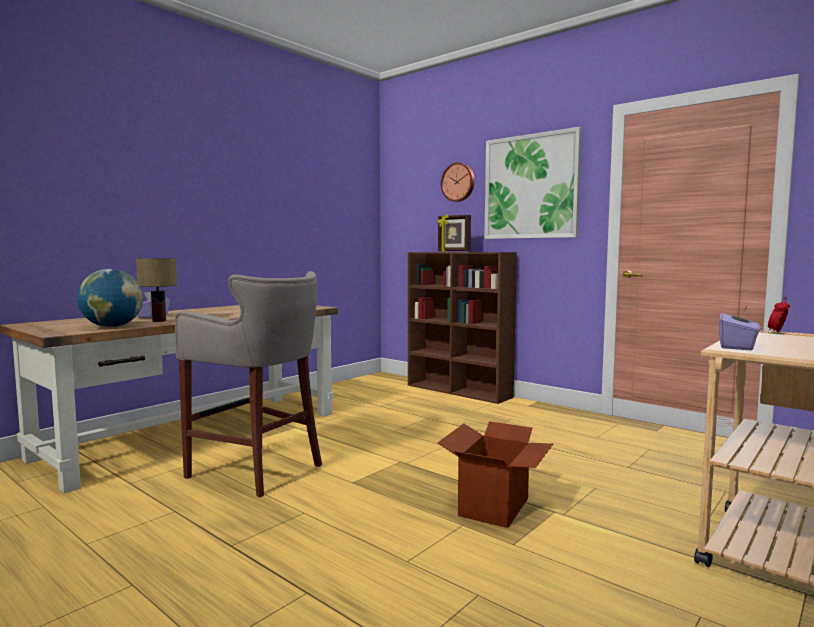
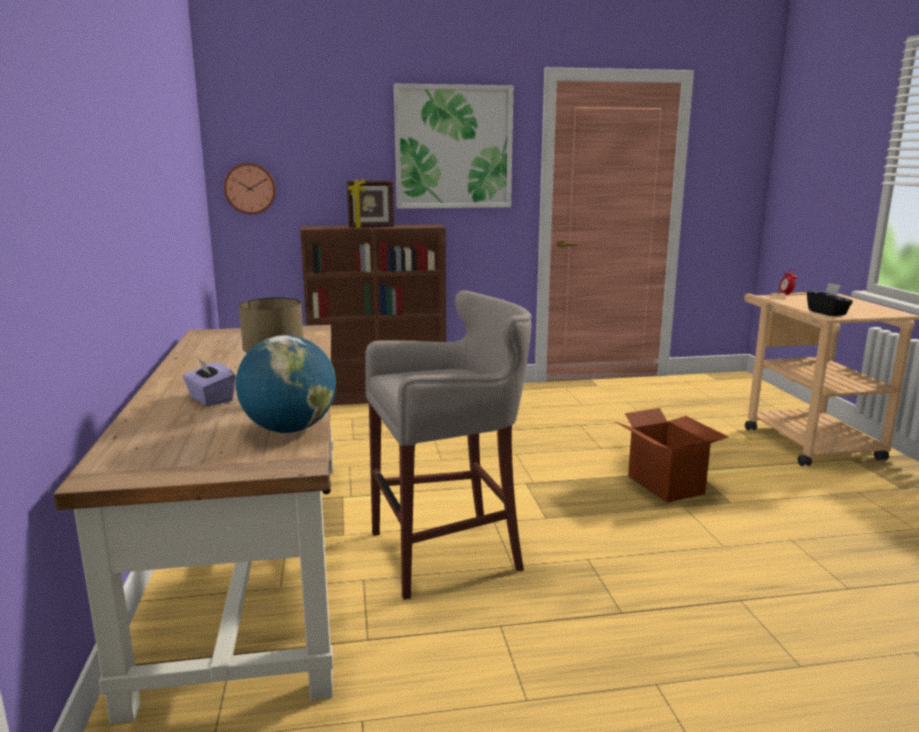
camera: 50 degrees left, 10 degrees up
wall clock [441,163,475,202] -> wall clock moved to [224,163,276,214]
purple tissue box [719,305,760,350] -> black tissue box [807,283,853,316]

